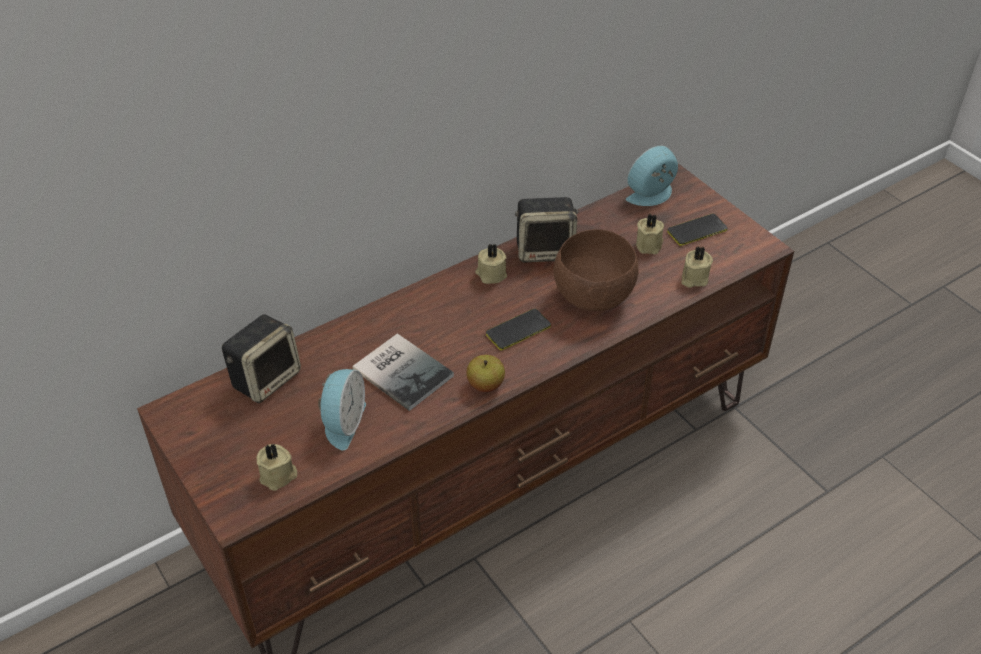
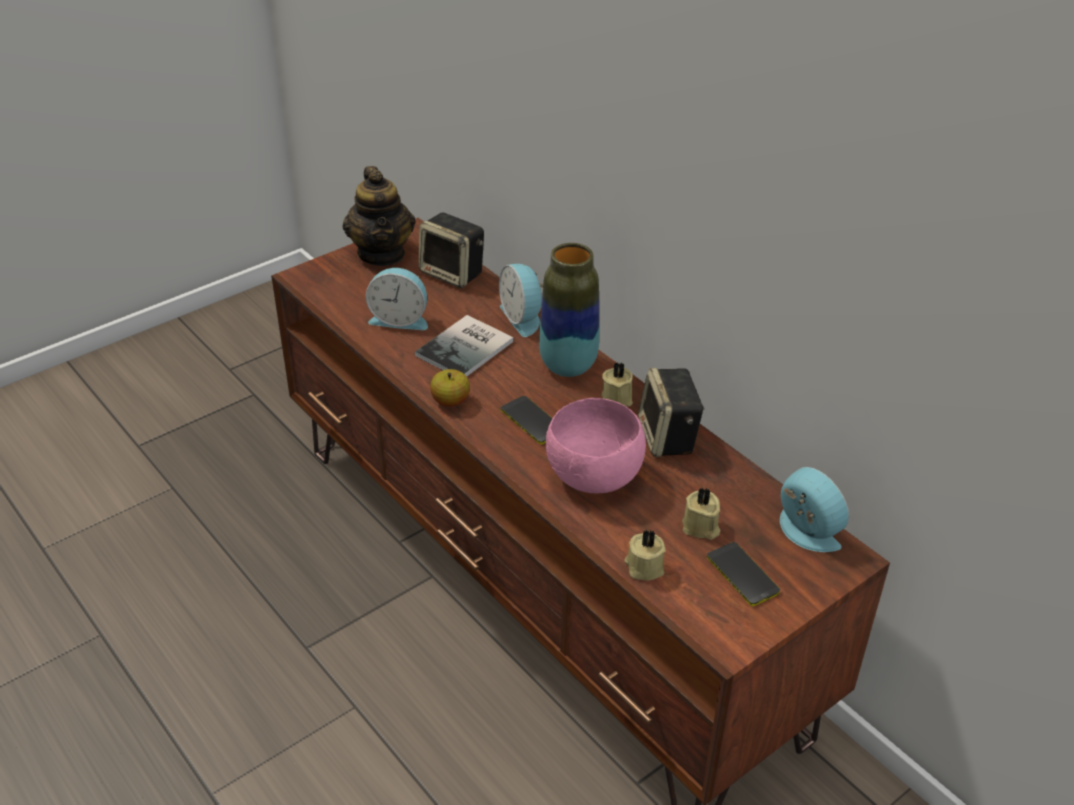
camera: 85 degrees right, 5 degrees down
beige candle [257,444,297,491] -> none
brown bowl [553,229,639,311] -> pink bowl [546,398,646,493]
none -> teapot [343,166,415,266]
none -> alarm clock [499,264,543,337]
none -> vase [539,243,599,377]

